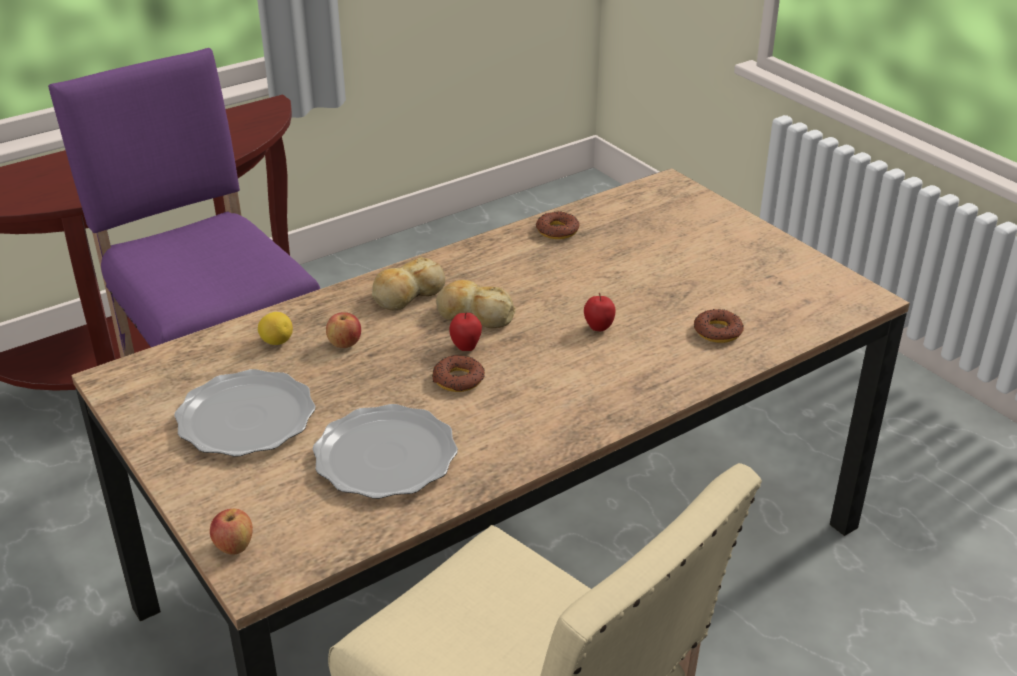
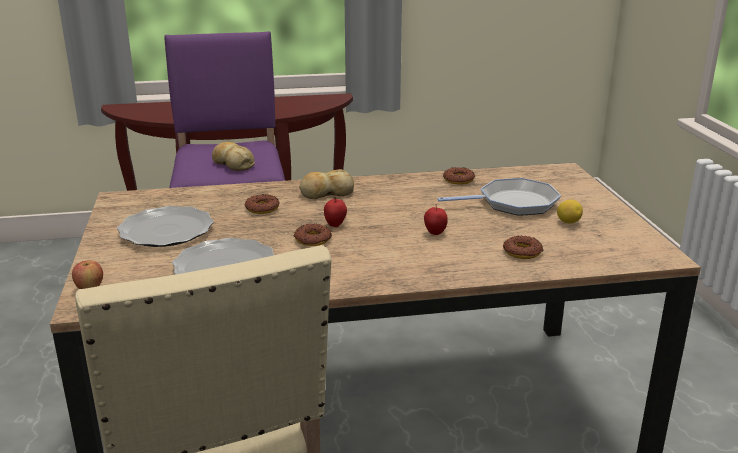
camera: 25 degrees right, 10 degrees down
lemon [258,312,293,345] -> lemon moved to [557,200,583,224]
apple [326,312,361,348] -> donut [244,194,280,214]
bread [436,280,516,328] -> bread moved to [212,142,255,171]
none -> frying pan [437,178,561,216]

